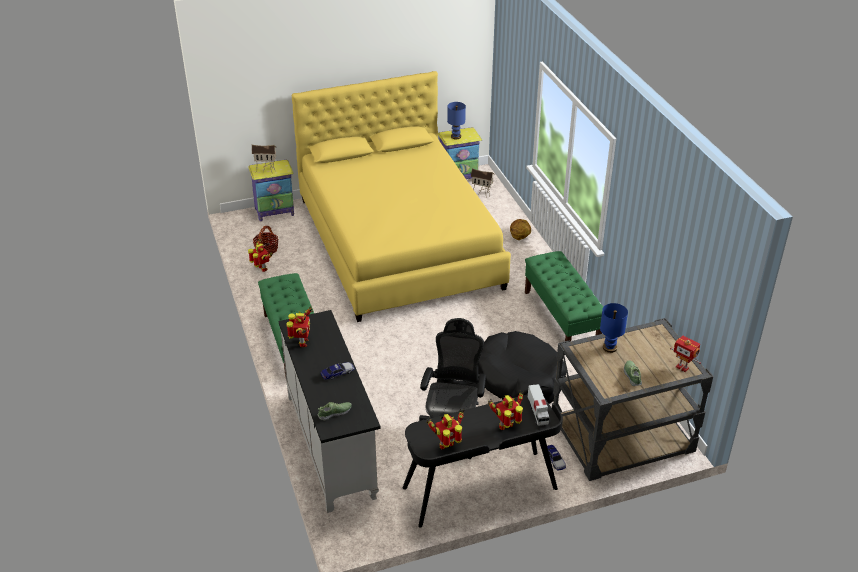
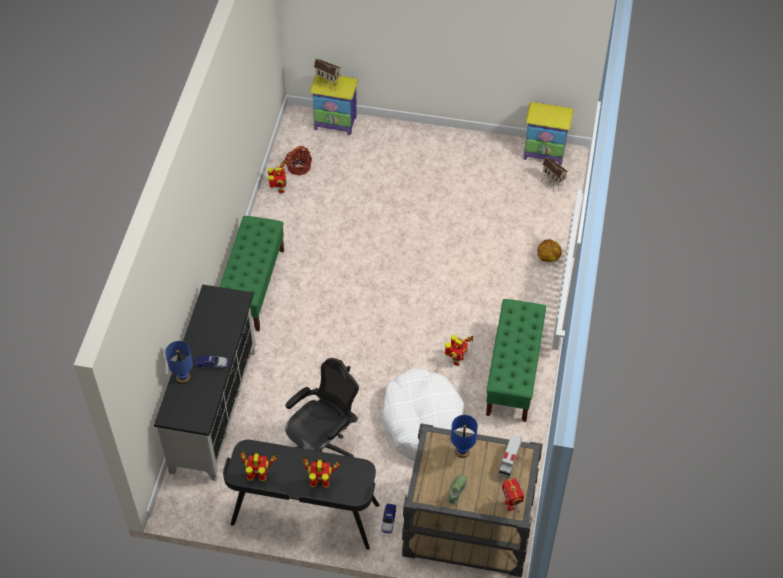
camera: 30 degrees right, 15 degrees up
toy robot [286,306,313,347] -> toy robot moved to [445,335,473,366]
yellow bed [292,71,511,322] -> none
shoe [317,402,352,421] -> none
blue table lamp [447,102,466,140] -> blue table lamp moved to [165,341,193,384]
black dog bed [478,331,566,404] -> white dog bed [381,368,464,460]
toy truck [528,384,549,426] -> toy truck moved to [499,434,522,478]

